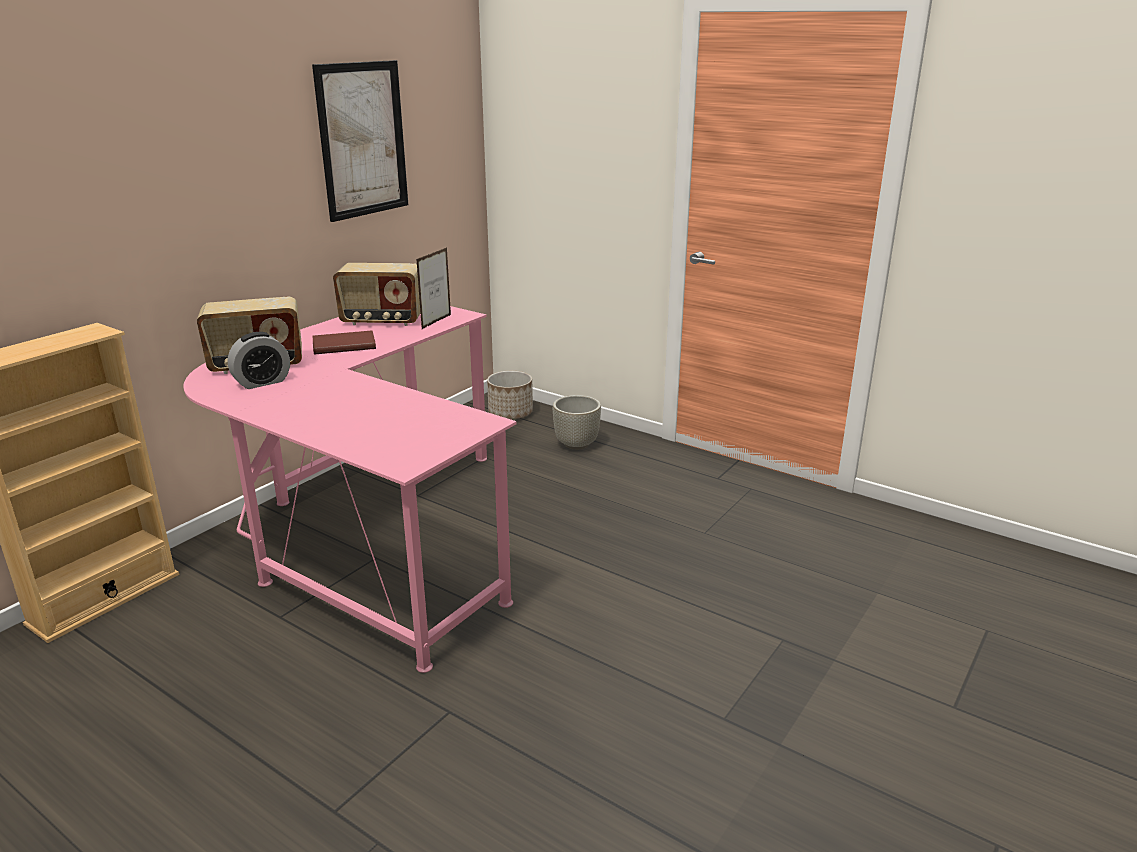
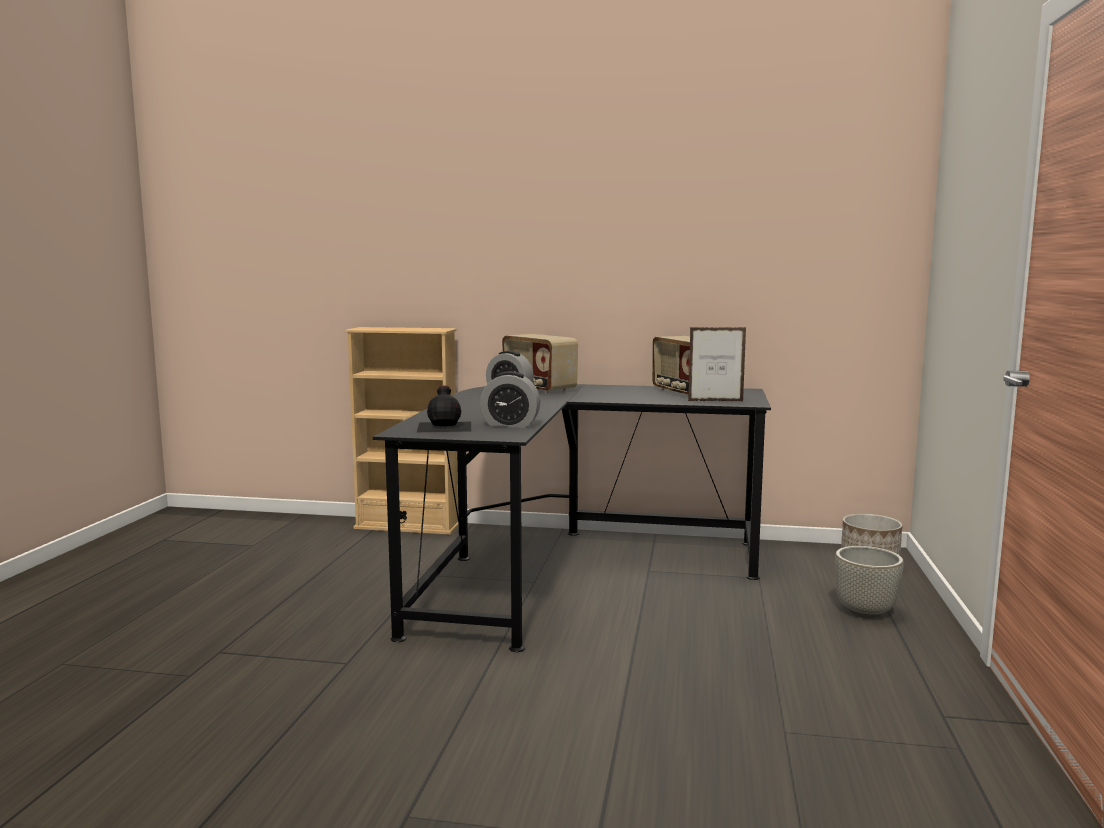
camera: 65 degrees right, 15 degrees down
pink desk [183,306,517,673] -> black desk [373,384,771,652]
picture [312,60,408,222] -> none
brown book [313,330,376,355] -> none
none -> black bottle [416,385,471,433]
none -> alarm clock [480,371,540,428]

